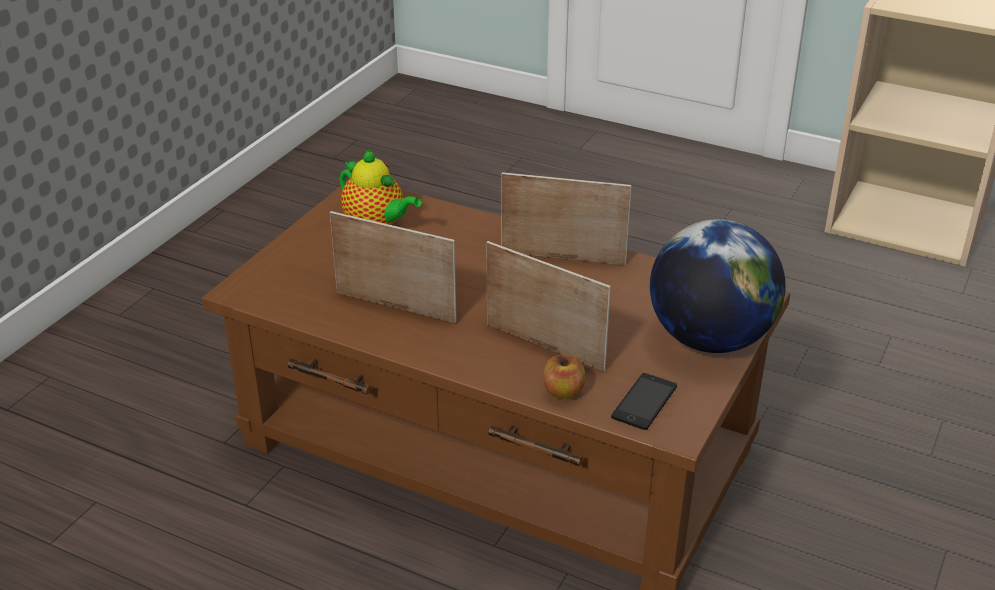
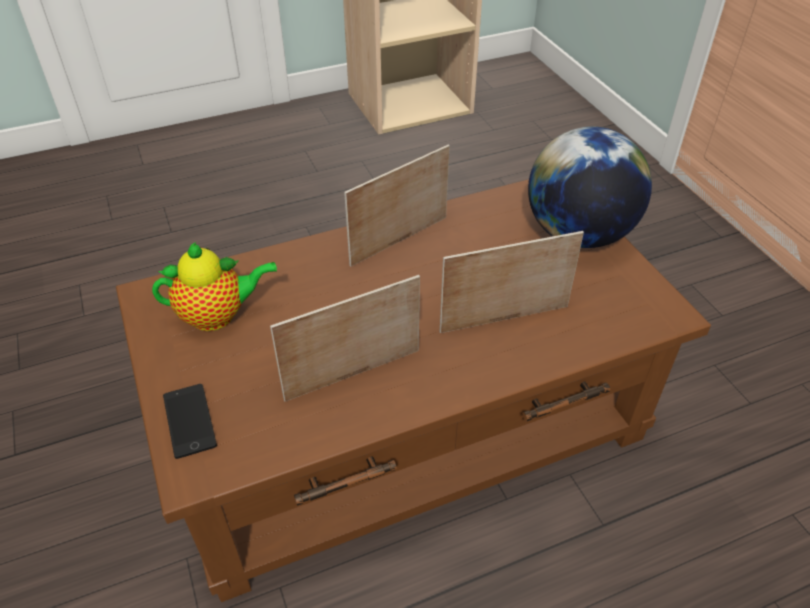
camera: 50 degrees left, 10 degrees up
apple [544,355,585,400] -> none
phone [611,373,677,430] -> phone moved to [163,384,217,459]

